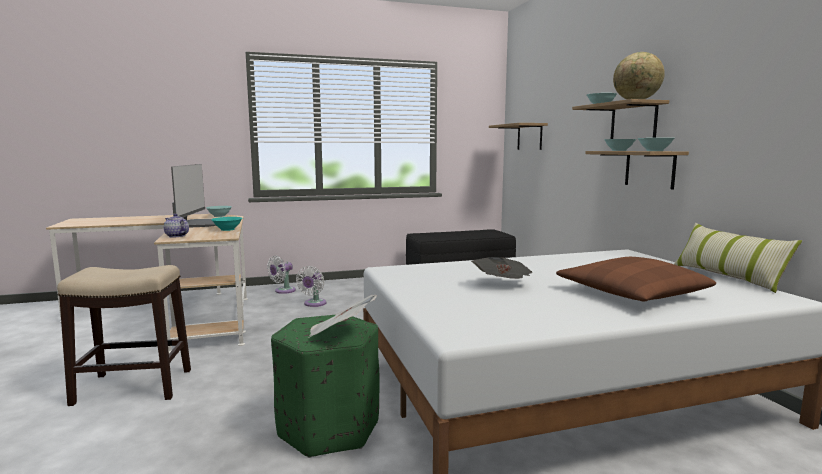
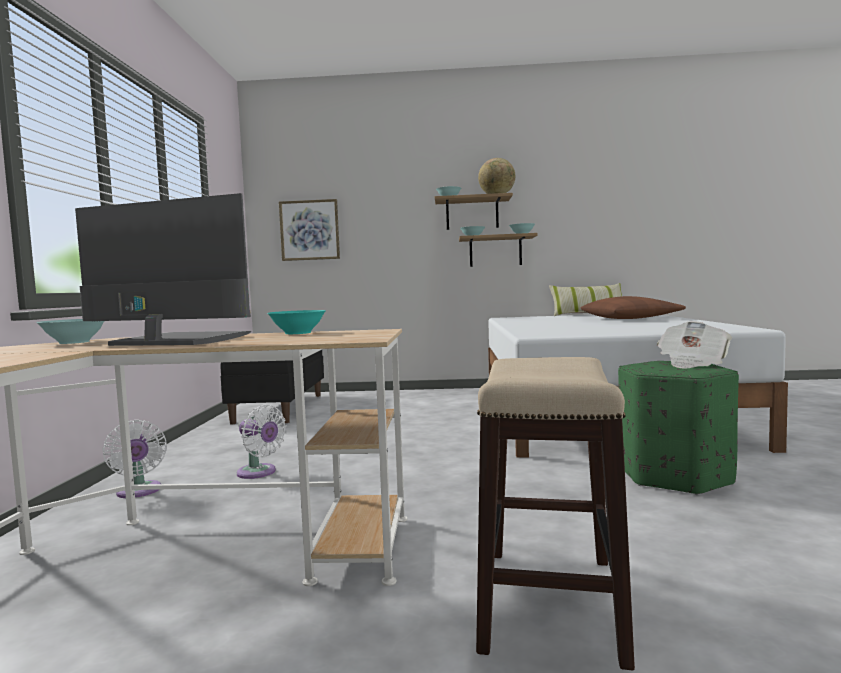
camera: 70 degrees left, 5 degrees down
teapot [164,214,189,237] -> none
newspaper [471,257,532,279] -> none
shelf [489,123,548,150] -> picture [279,199,340,261]

